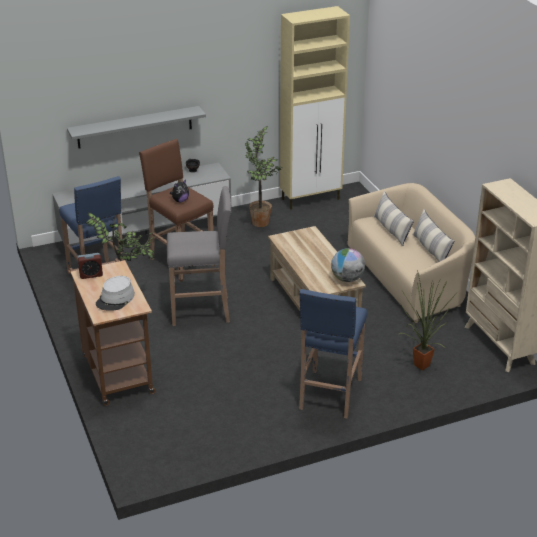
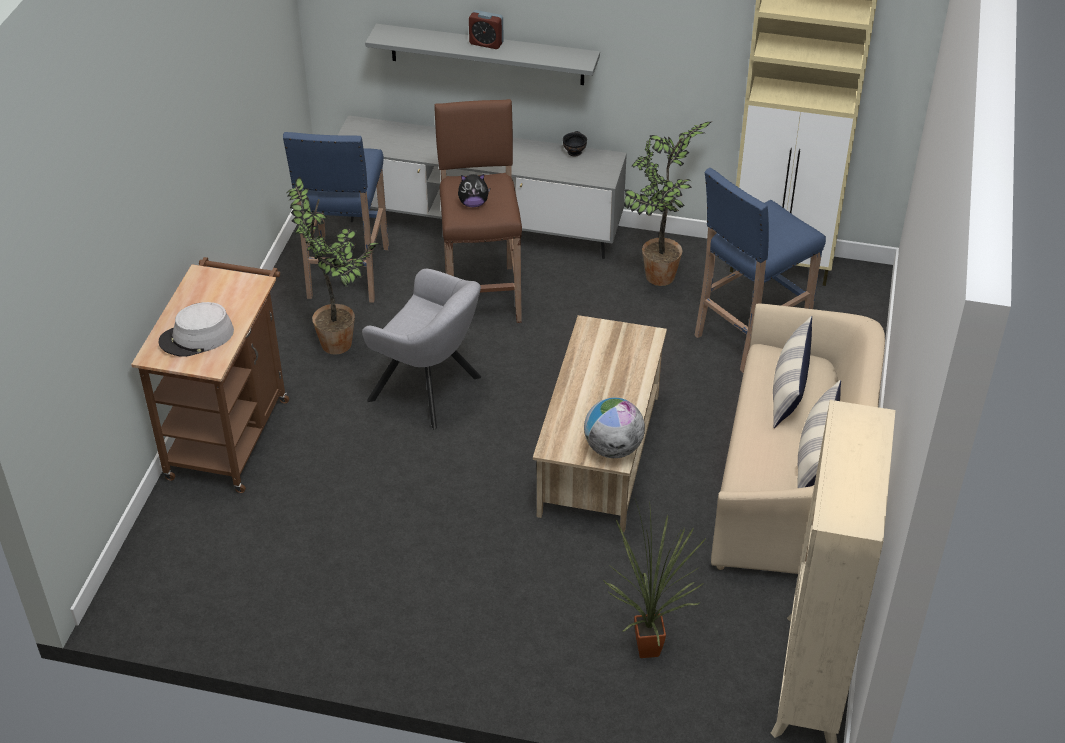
camera: 35 degrees right, 10 degrees up
alarm clock [77,253,103,279] -> alarm clock moved to [469,10,504,49]
grey stool [167,186,231,326] -> grey armchair [362,269,481,430]
blue stool [299,289,367,418] -> blue stool moved to [694,168,826,373]

